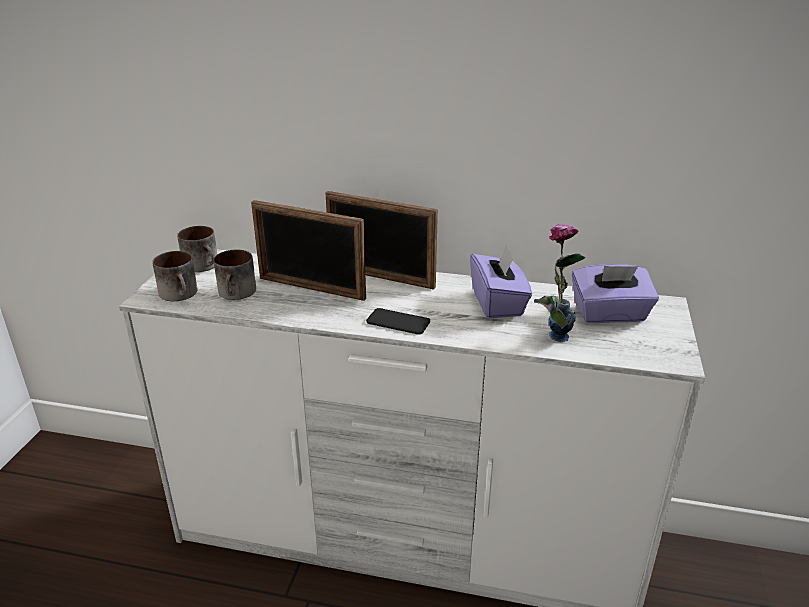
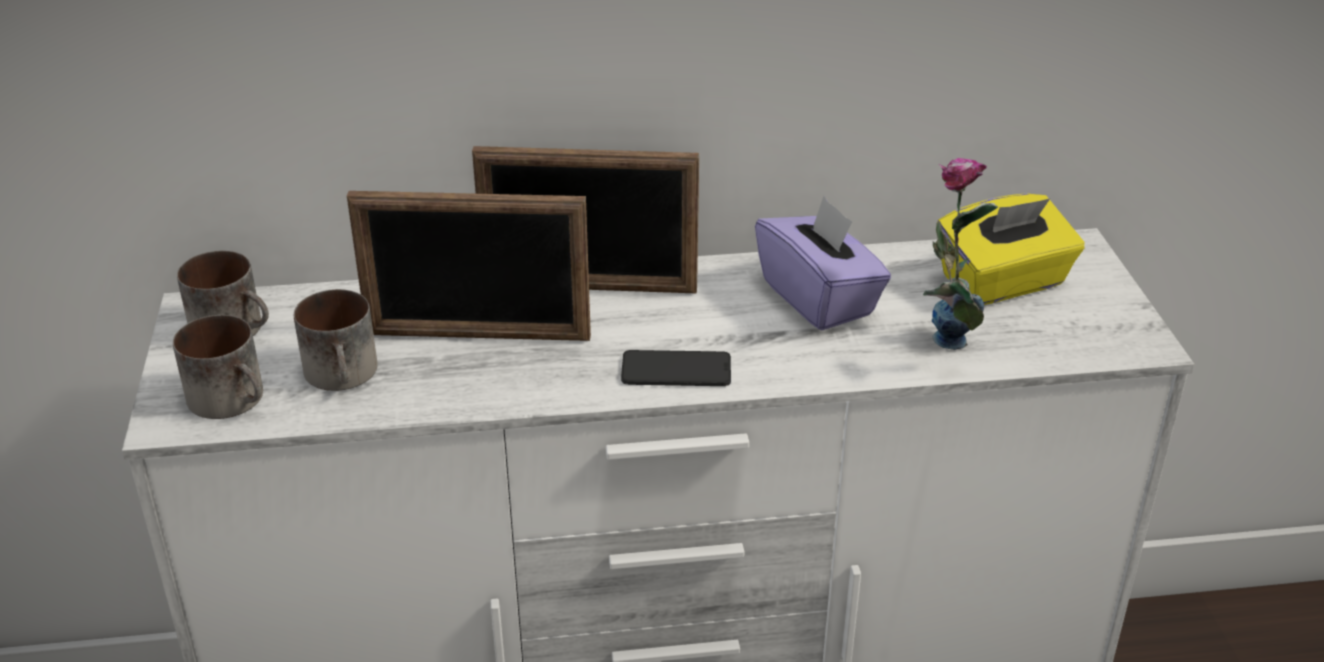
camera: 20 degrees left, 5 degrees up
purple tissue box [572,264,659,323] -> yellow tissue box [938,193,1085,305]

